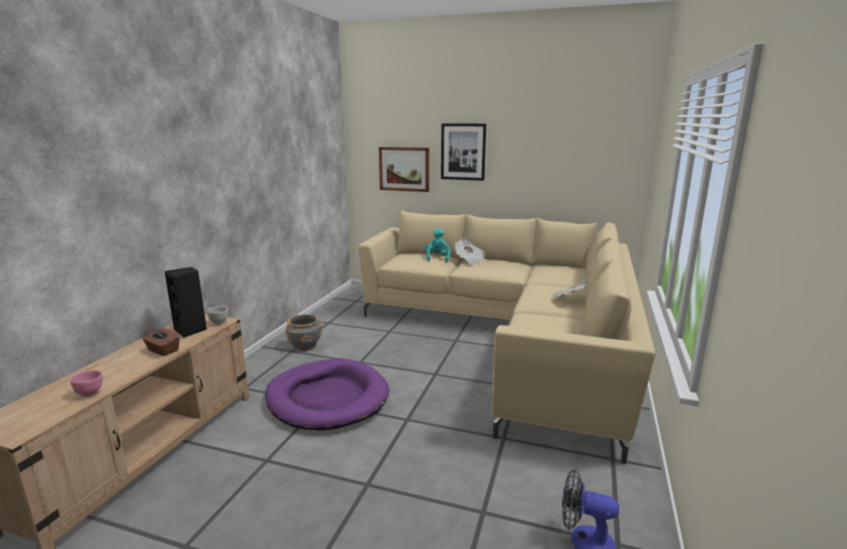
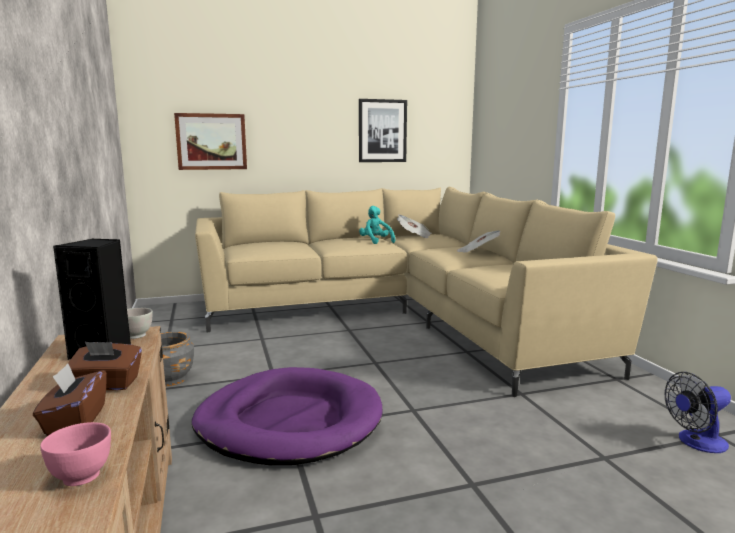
camera: 35 degrees left, 5 degrees down
turquoise plush toy [424,228,451,262] -> turquoise plush toy moved to [359,206,395,244]
picture [441,123,486,181] -> picture moved to [359,99,407,162]
newspaper [455,238,485,264] -> newspaper moved to [397,214,432,238]
none -> brown tissue box [33,364,107,436]

